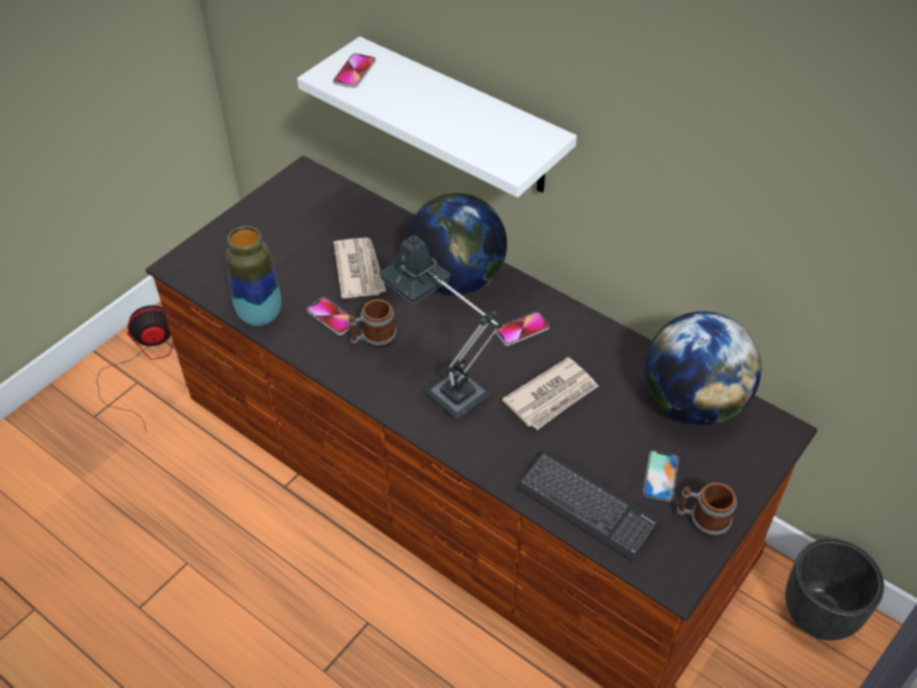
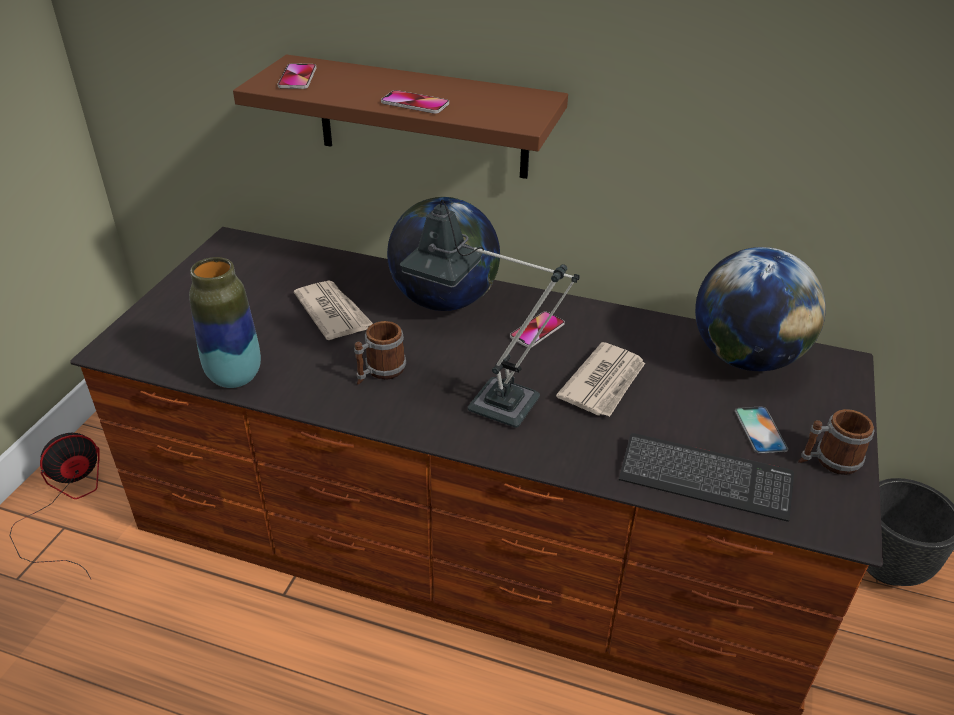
camera: 20 degrees left, 10 degrees down
white shelf [297,37,577,198] -> brown shelf [233,55,568,179]
phone [307,297,357,335] -> phone moved to [381,90,449,114]

